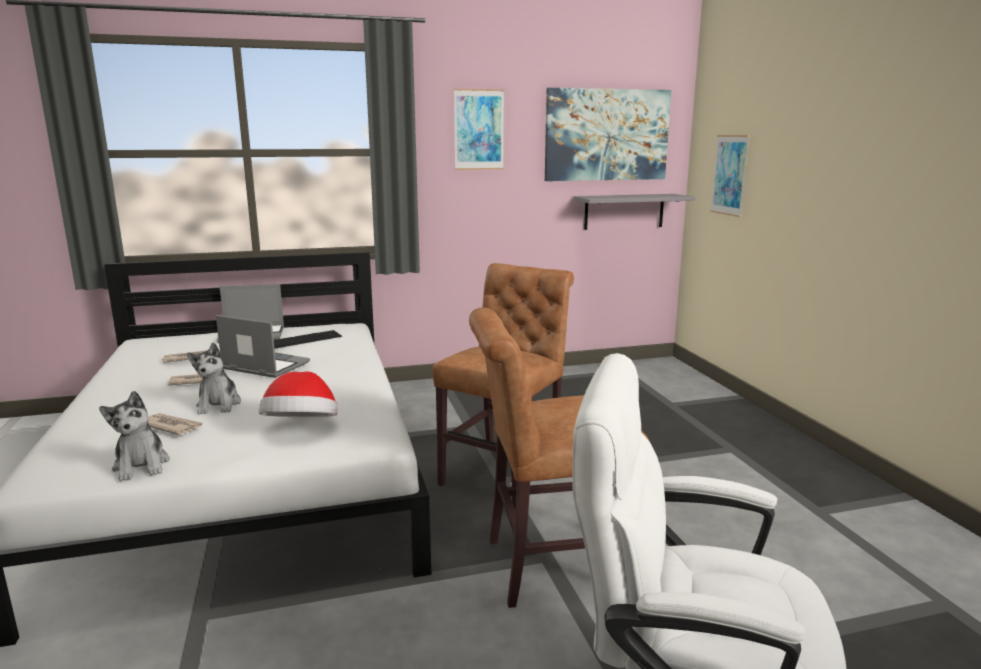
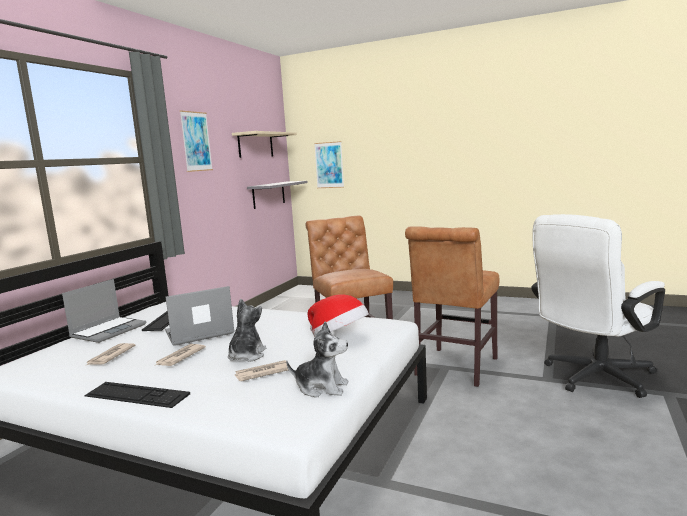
camera: 50 degrees left, 5 degrees down
plush toy [187,343,241,414] -> plush toy turned 105 degrees counterclockwise [228,299,266,362]
picture [545,88,671,181] -> beige shelf [232,131,297,158]
none -> keyboard [84,382,190,408]

